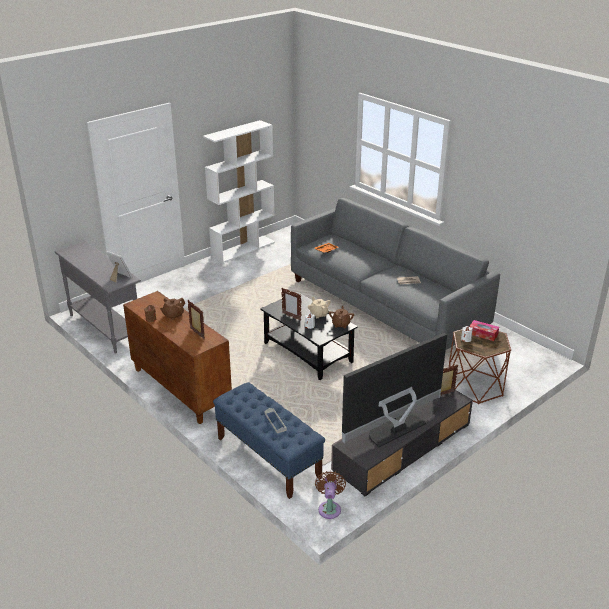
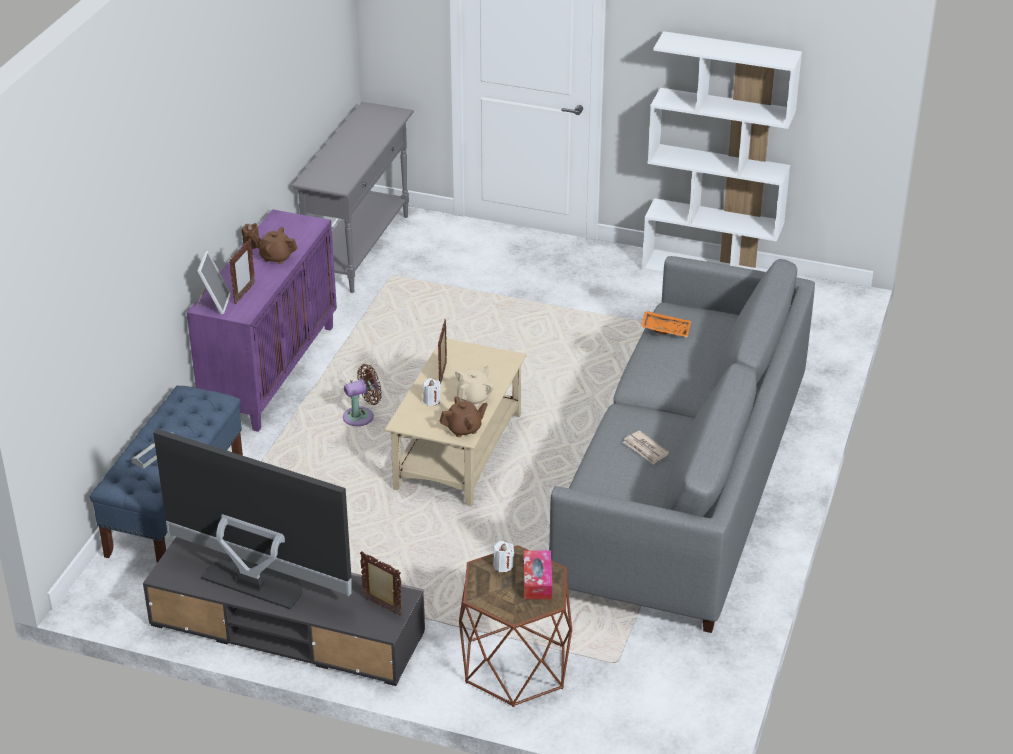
camera: 60 degrees right, 5 degrees up
picture frame [106,251,132,283] -> picture frame moved to [196,251,231,315]
brown cabinet [123,291,232,424] -> purple cabinet [187,209,337,432]
black coffee table [260,292,358,380] -> beige coffee table [385,338,526,506]
brown fan [315,471,346,519] -> brown fan moved to [343,364,382,426]

